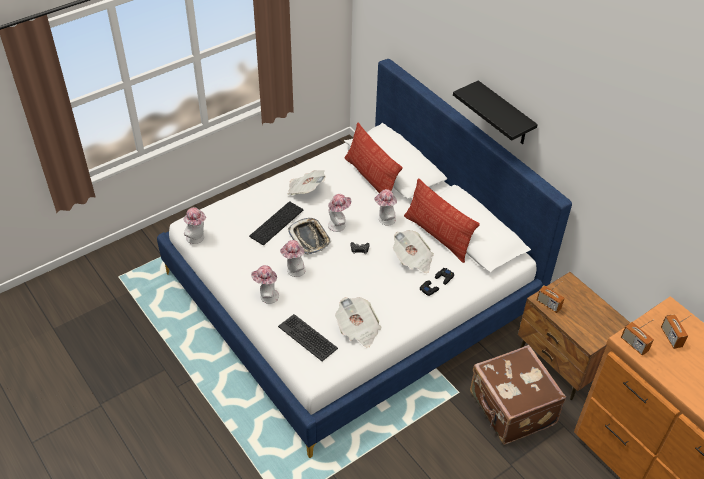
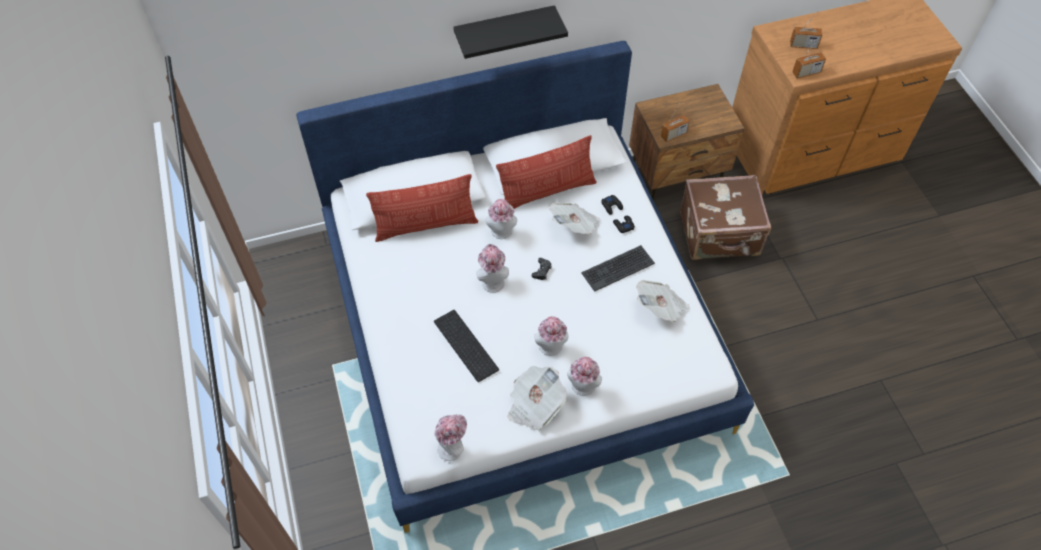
camera: 70 degrees left, 10 degrees up
keyboard [278,314,338,361] -> keyboard moved to [582,245,655,292]
newspaper [287,170,326,195] -> newspaper moved to [508,366,567,431]
tray [288,218,332,254] -> none

